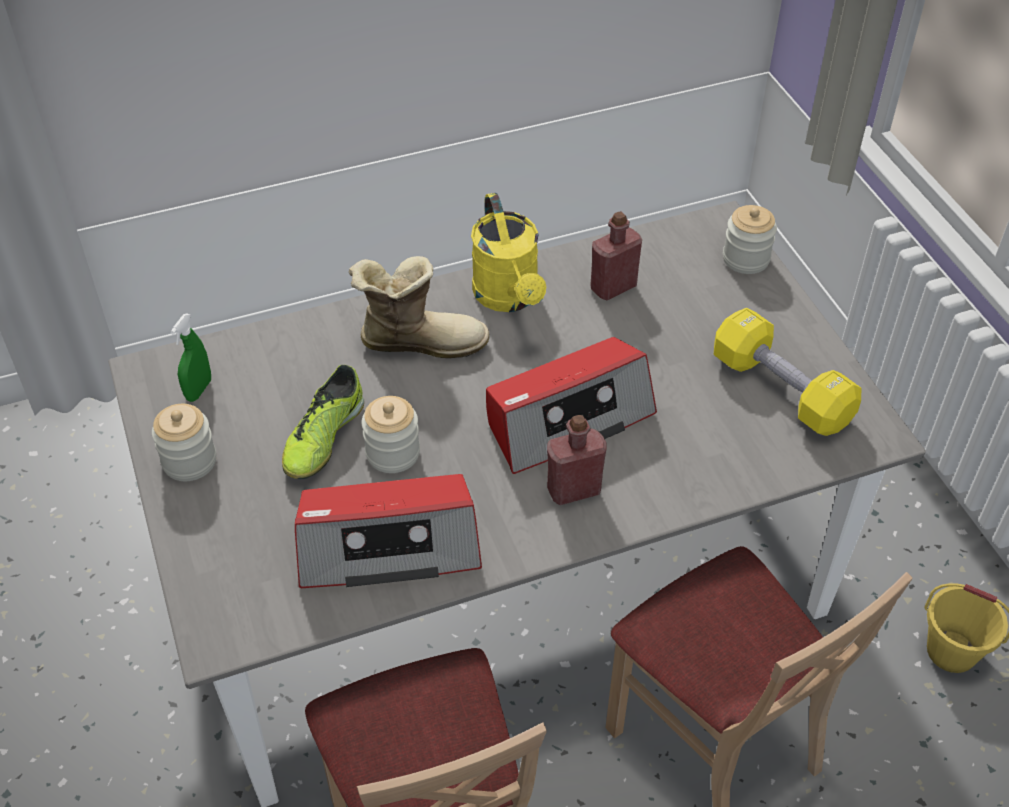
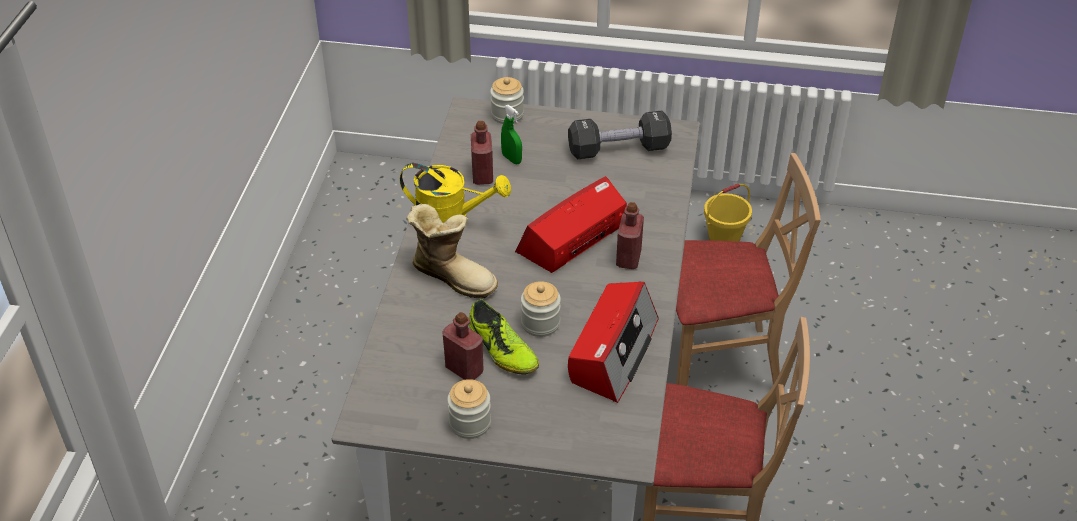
camera: 60 degrees left, 5 degrees down
green spray bottle [170,313,211,402] -> green spray bottle moved to [501,105,522,164]
boot [349,256,489,358] -> boot turned 90 degrees clockwise [406,204,498,298]
radio [486,337,657,474] -> radio turned 135 degrees counterclockwise [515,176,627,273]
yellow dumbbell [714,308,861,436] -> black dumbbell [568,111,672,159]
none -> red bottle [443,312,484,380]

